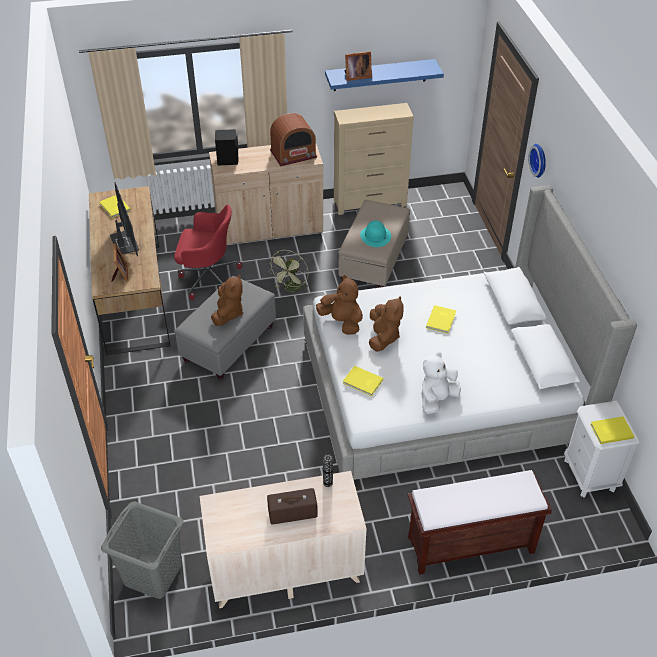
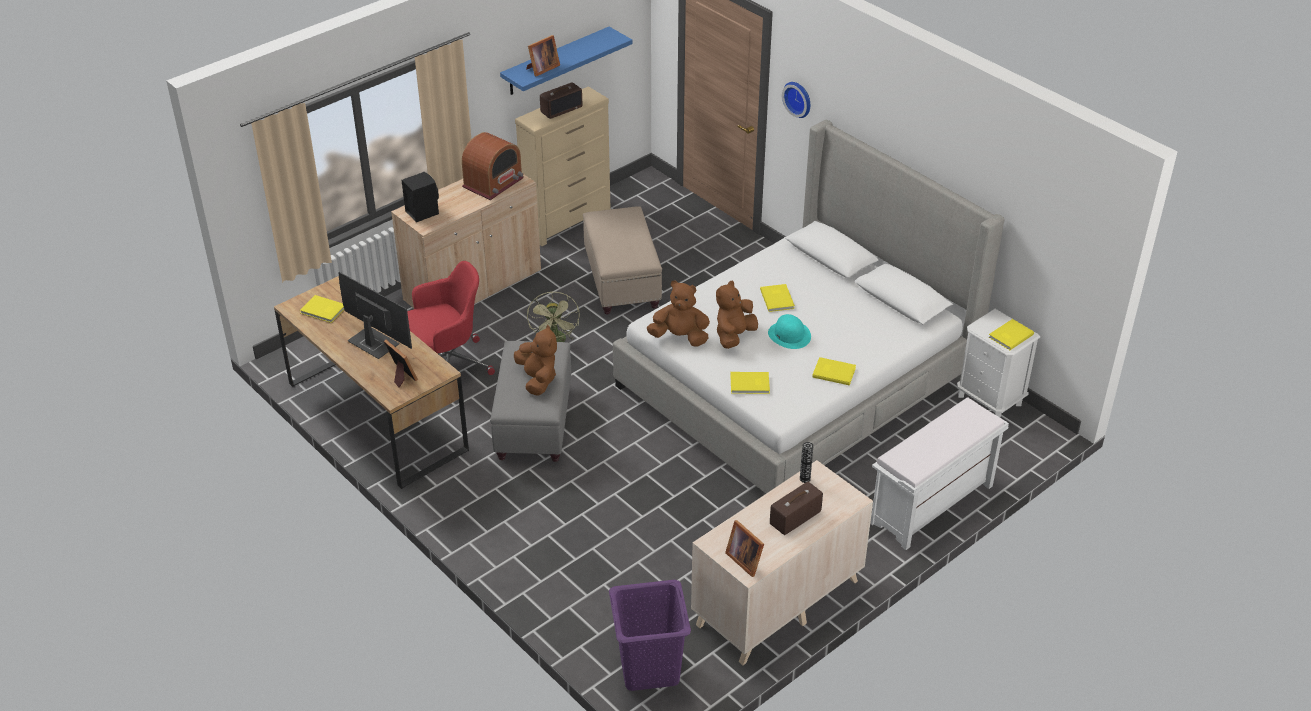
camera: 30 degrees left, 5 degrees down
grey laundry basket [101,502,183,599] -> purple laundry basket [609,580,691,691]
turquoise hat [360,220,391,247] -> turquoise hat moved to [768,314,811,349]
brown plush toy [369,296,404,352] -> brown plush toy turned 120 degrees counterclockwise [716,281,758,349]
brown bench [408,470,552,575] -> white bench [870,397,1009,550]
white plush toy [421,352,461,414] -> yellow book [812,357,856,386]
none -> radio [540,82,582,119]
none -> picture frame [725,520,764,577]

